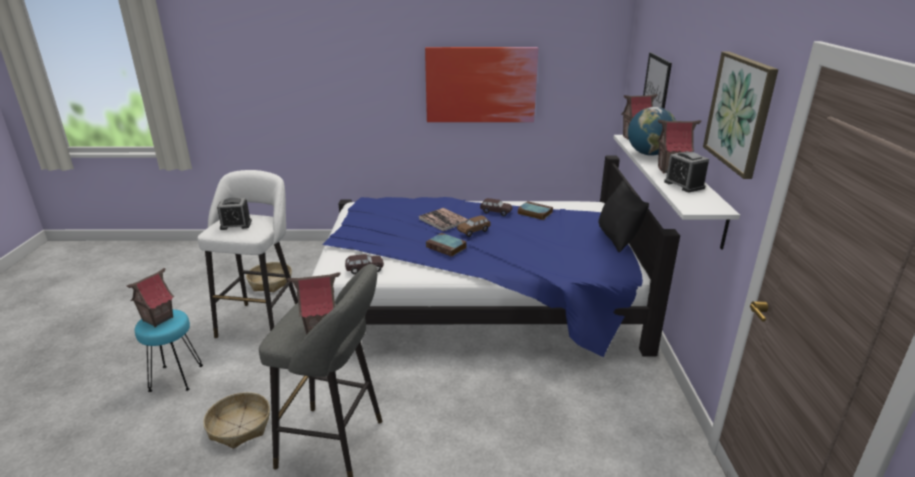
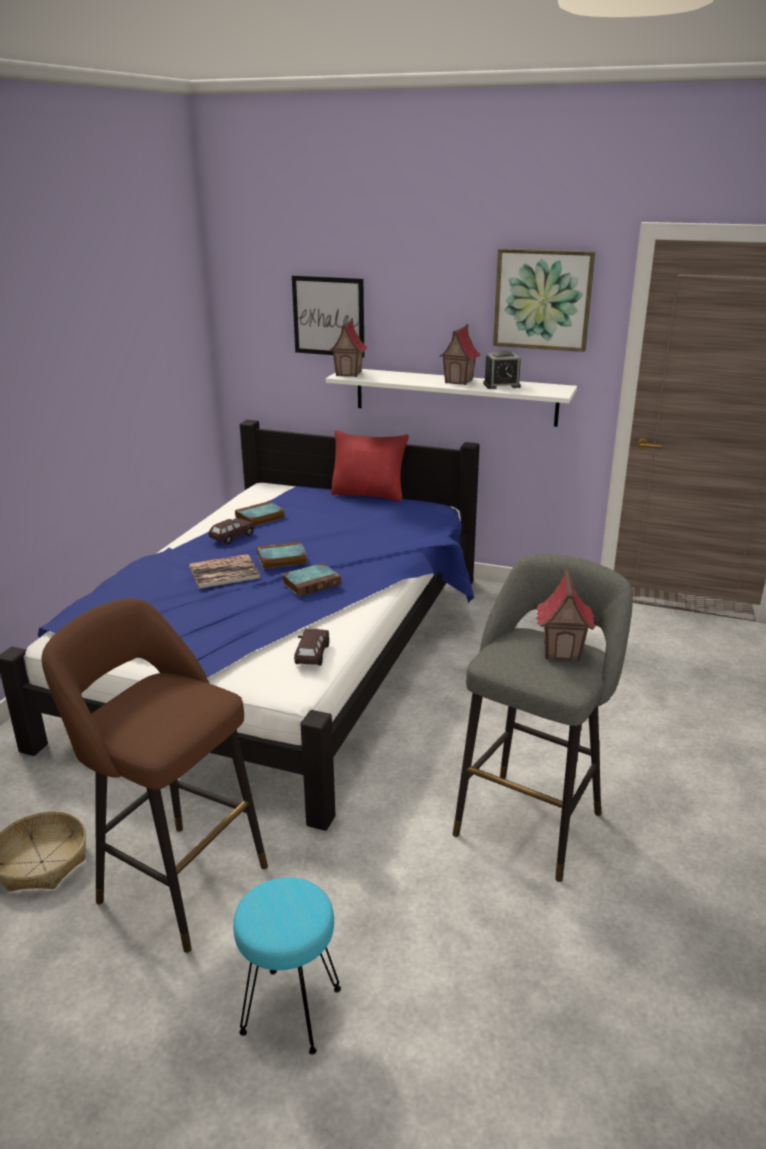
camera: 70 degrees left, 0 degrees up
toy house [127,268,174,327] -> none
white stool [197,170,298,338] -> brown stool [42,598,268,953]
basket [203,392,270,449] -> none
alarm clock [217,198,252,230] -> none
picture [425,47,538,122] -> none
brown toy car [457,215,491,237] -> book [257,541,307,569]
black pillow [598,180,649,252] -> red pillow [331,430,409,502]
globe [628,107,676,155] -> none

